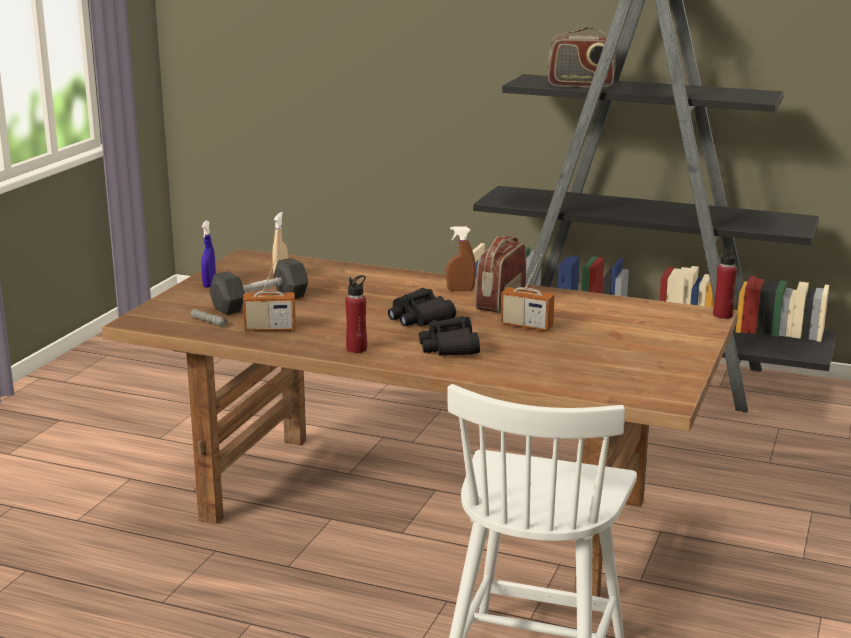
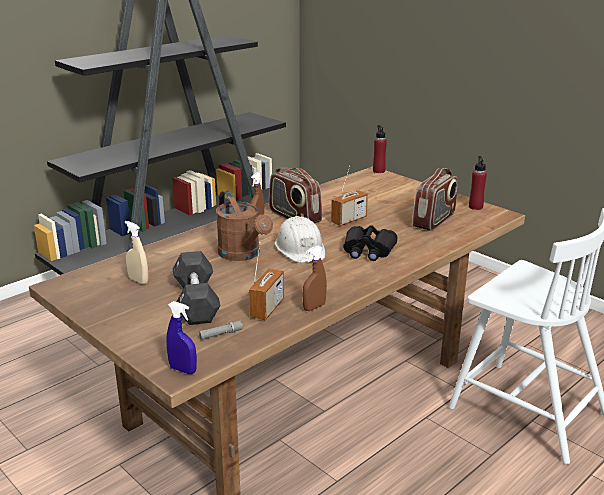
camera: 65 degrees left, 5 degrees up
blue spray bottle [201,220,216,288] -> blue spray bottle moved to [166,301,197,374]
red bottle [345,275,367,353] -> red bottle moved to [469,156,487,210]
black binoculars [388,288,456,327] -> white hard hat [275,216,325,263]
radio [547,27,616,87] -> radio moved to [412,168,457,231]
none -> brown watering can [216,190,273,261]
none -> brown spray bottle [303,246,327,311]

